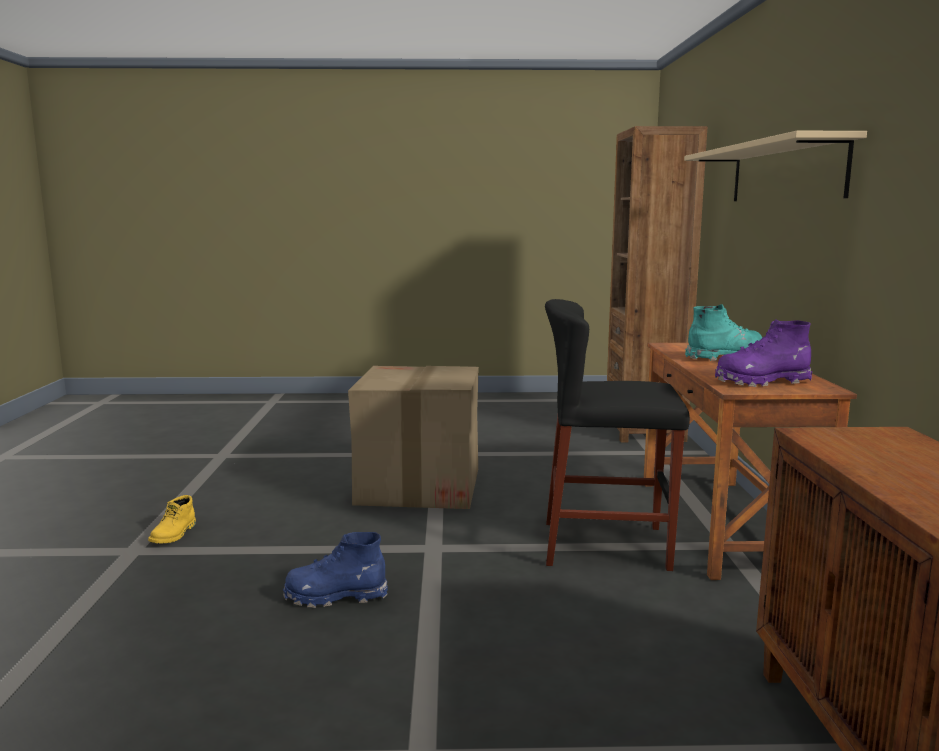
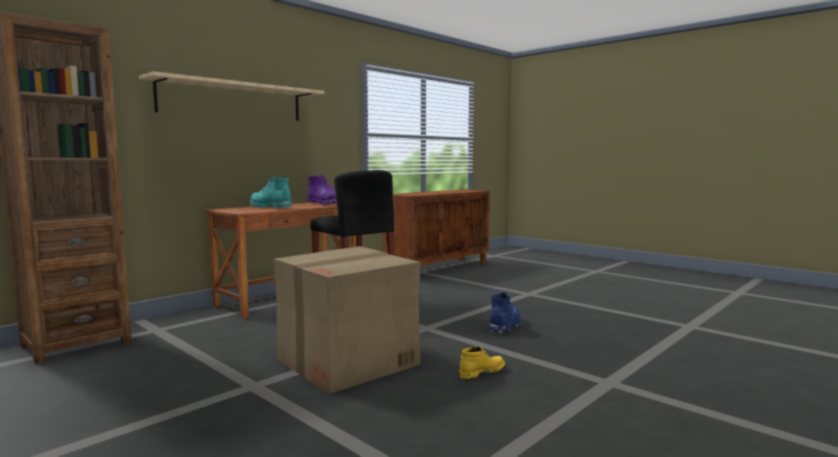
camera: 135 degrees left, 5 degrees down
yellow boot [148,495,196,543] -> yellow boot moved to [459,346,505,379]
blue boot [283,532,388,608] -> blue boot turned 105 degrees counterclockwise [489,292,521,333]

